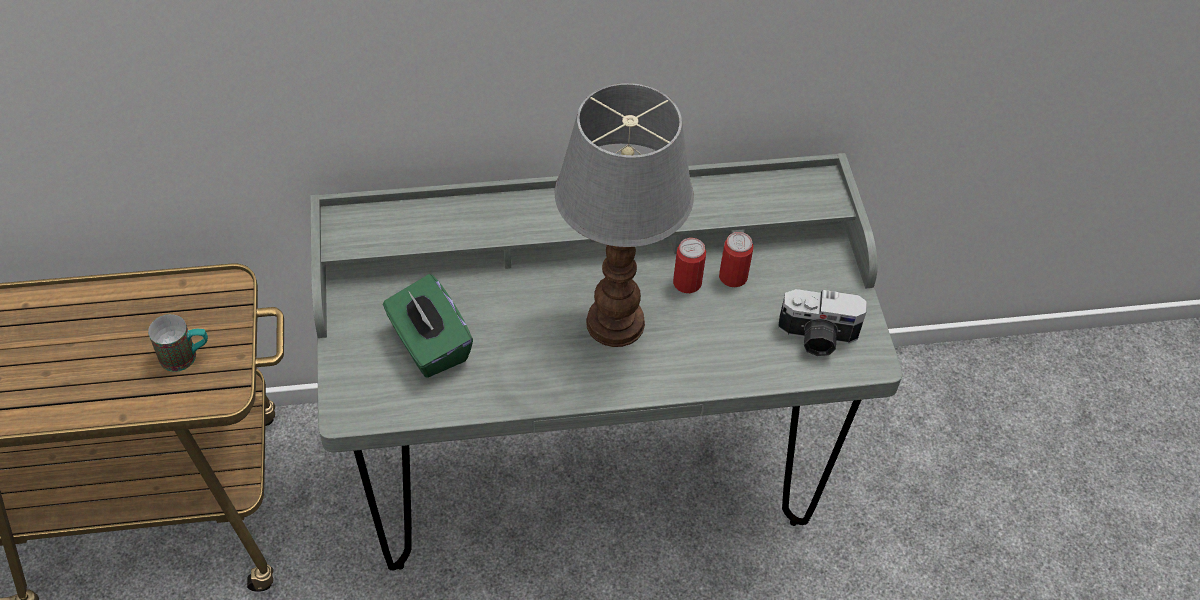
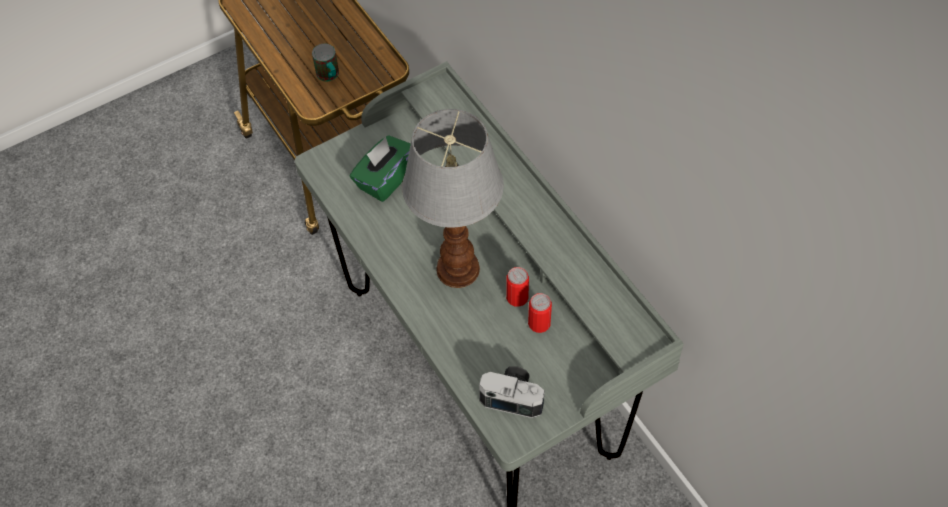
camera: 70 degrees right, 5 degrees up
camera [778,289,867,356] -> camera turned 120 degrees clockwise [479,366,545,418]

